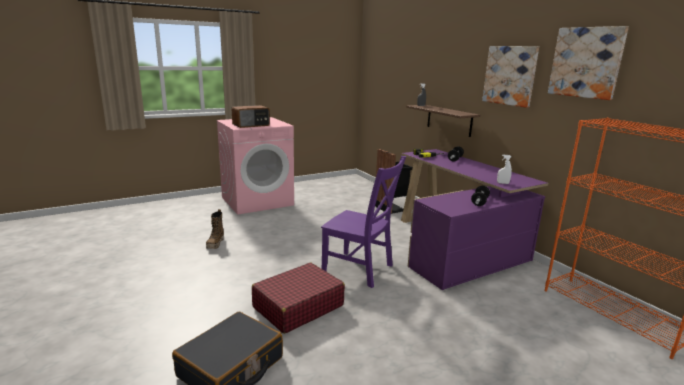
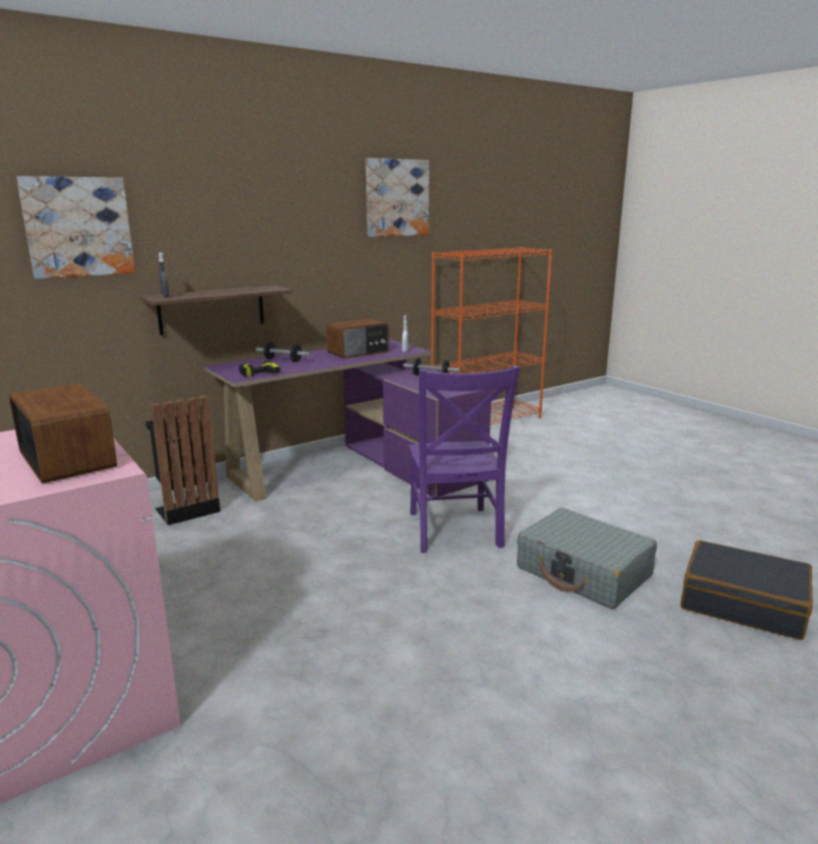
camera: 95 degrees left, 0 degrees up
boot [206,209,224,249] -> none
red suitcase [252,263,345,334] -> grey suitcase [517,507,657,609]
purple chair [321,156,406,288] -> purple chair turned 150 degrees clockwise [409,366,520,553]
picture [482,46,539,108] -> picture moved to [16,176,135,279]
none -> radio [326,318,389,359]

